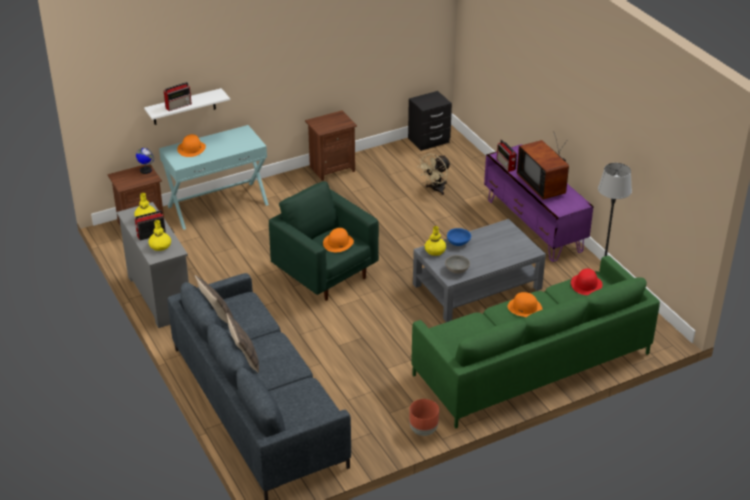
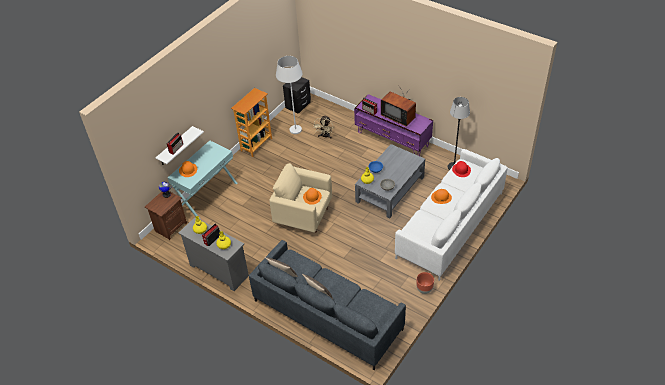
camera: 25 degrees left, 10 degrees up
green armchair [269,181,379,301] -> beige armchair [269,163,332,233]
brown nightstand [305,111,357,181] -> bookcase [231,88,272,157]
green sofa [411,256,660,428] -> white sofa [395,149,508,281]
none -> white floor lamp [276,56,303,134]

